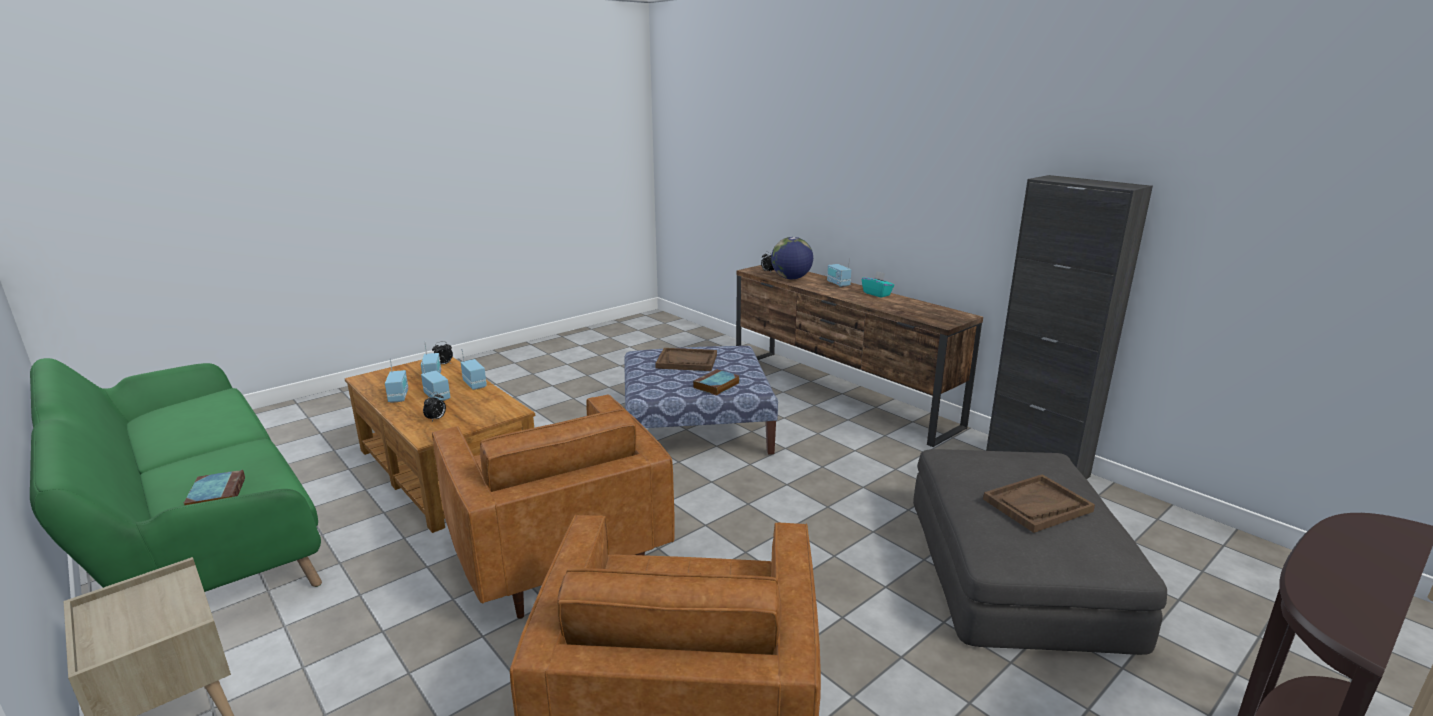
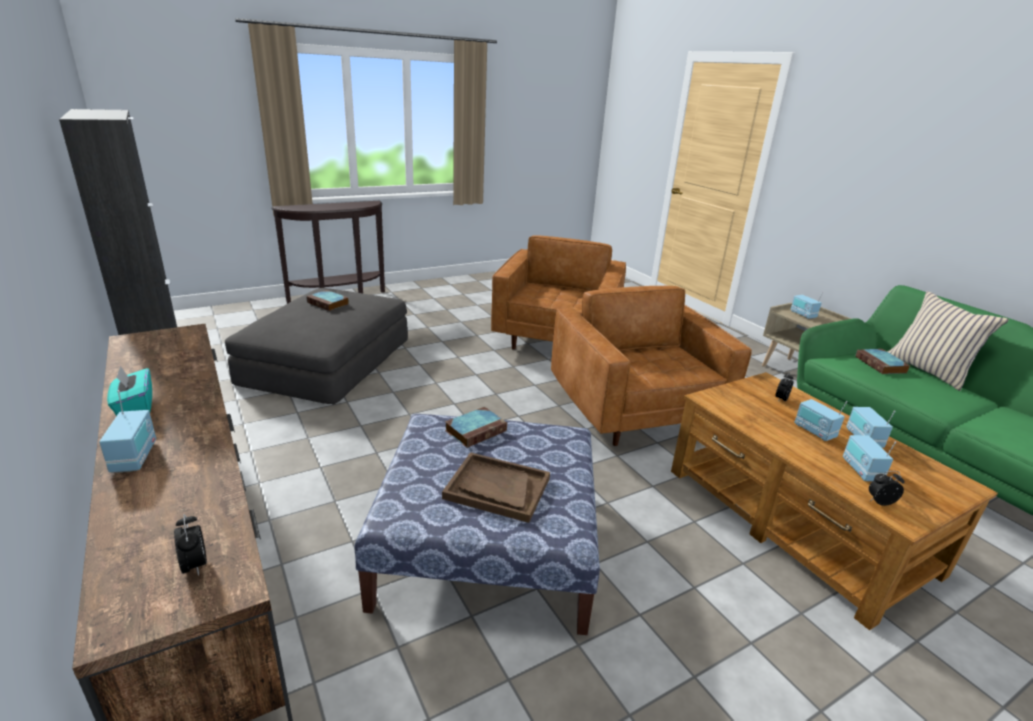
camera: 170 degrees left, 5 degrees up
radio [461,349,487,390] -> radio moved to [791,292,823,319]
globe [771,237,813,279] -> none
brown tray [983,475,1095,533] -> book [306,290,349,311]
none -> beige pillow [888,291,1009,391]

